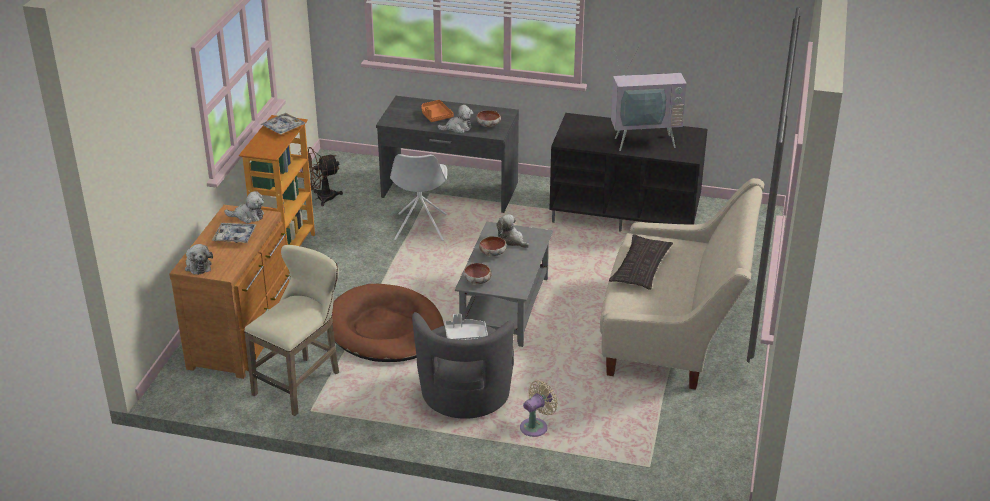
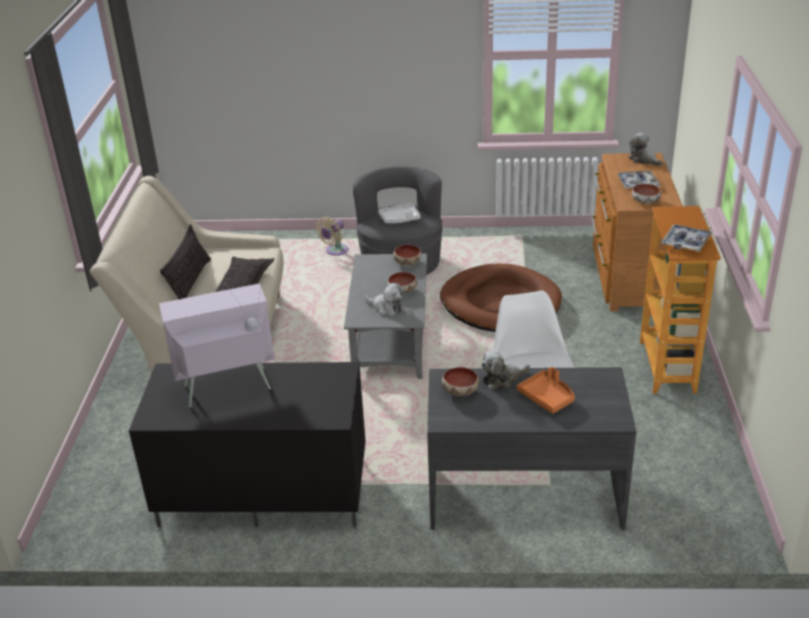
camera: 170 degrees right, 0 degrees up
plush toy [224,191,264,223] -> bowl [632,184,661,204]
beige stool [244,245,339,416] -> none
brown fan [299,147,343,206] -> none
none -> pillow [160,224,211,300]

